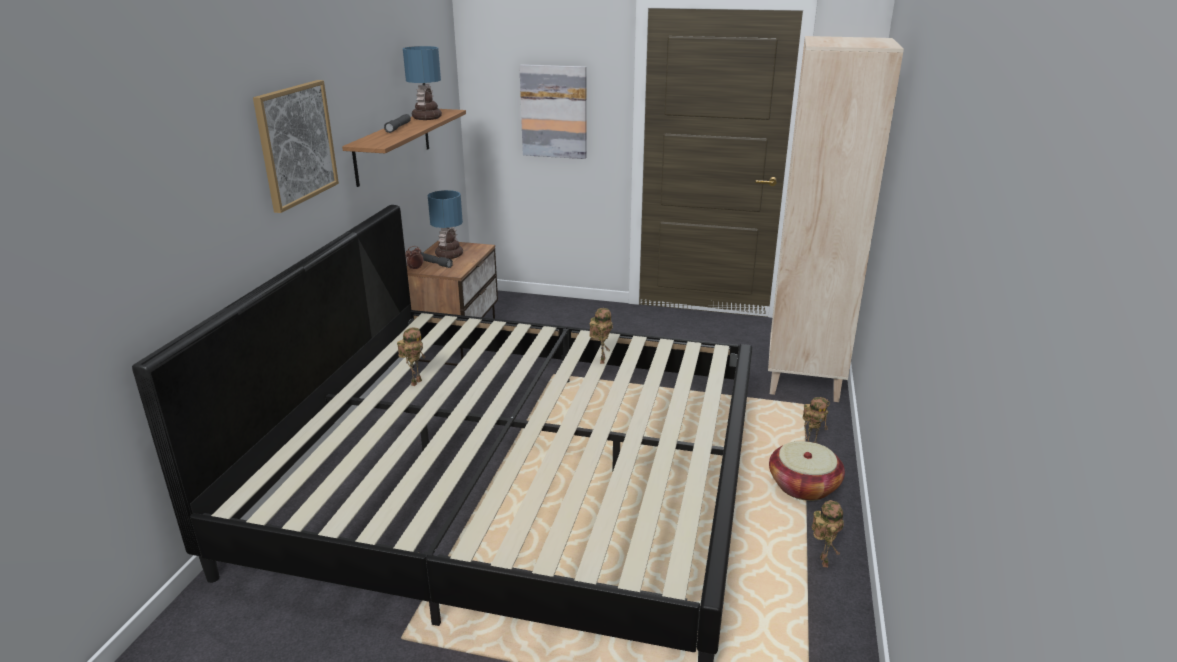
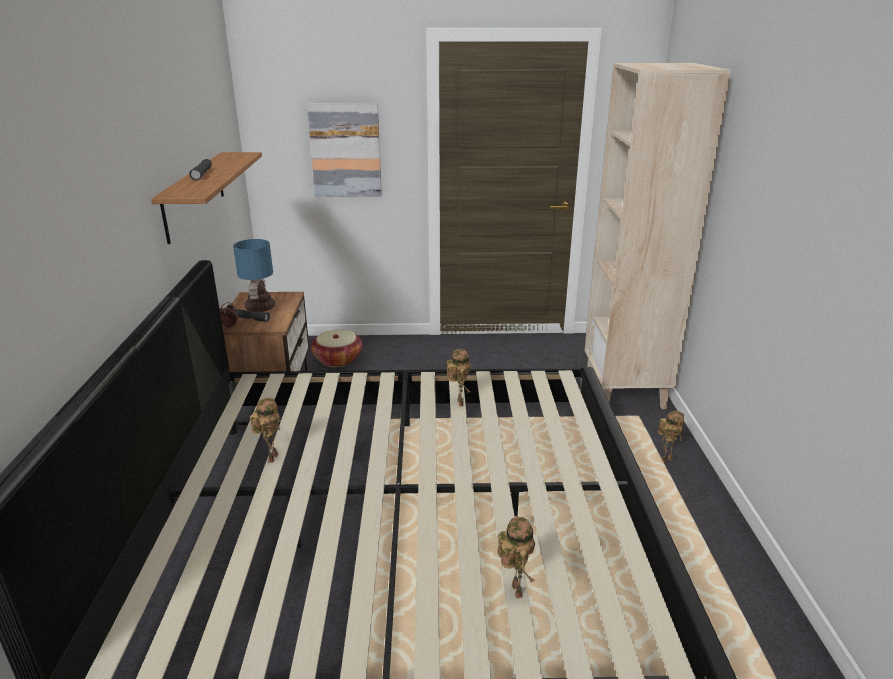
camera: 15 degrees left, 0 degrees up
picture [253,80,339,213] -> none
table lamp [403,46,442,120] -> none
basket [769,441,845,501] -> basket moved to [311,329,363,367]
toy robot [811,500,844,567] -> toy robot moved to [497,516,535,598]

